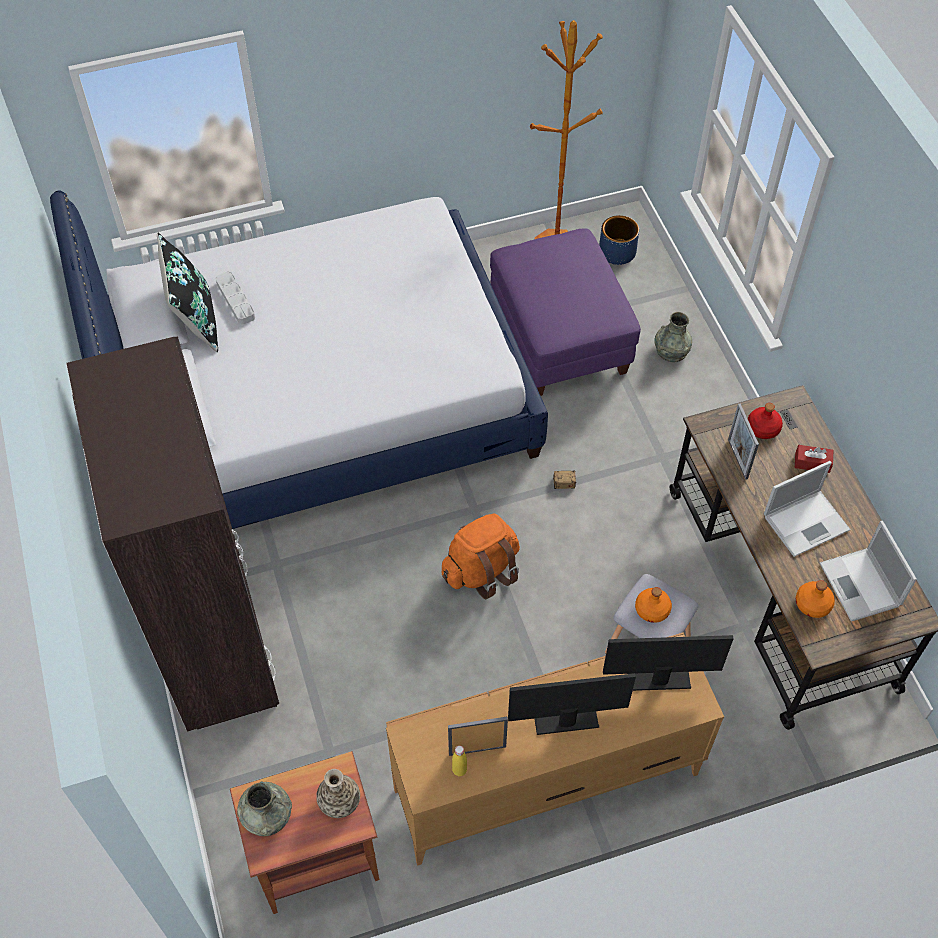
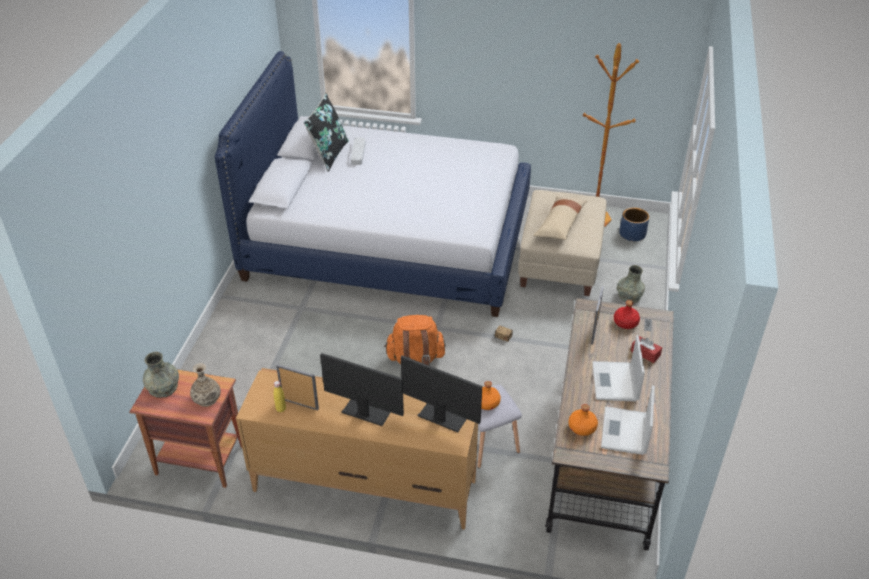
camera: 30 degrees right, 15 degrees down
brown wardrobe [66,336,279,732] -> none
purple ottoman [490,228,641,396] -> beige ottoman [518,190,607,296]
laptop [764,461,851,557] -> laptop turned 90 degrees clockwise [592,335,645,401]
none -> beige pillow [533,196,588,240]

